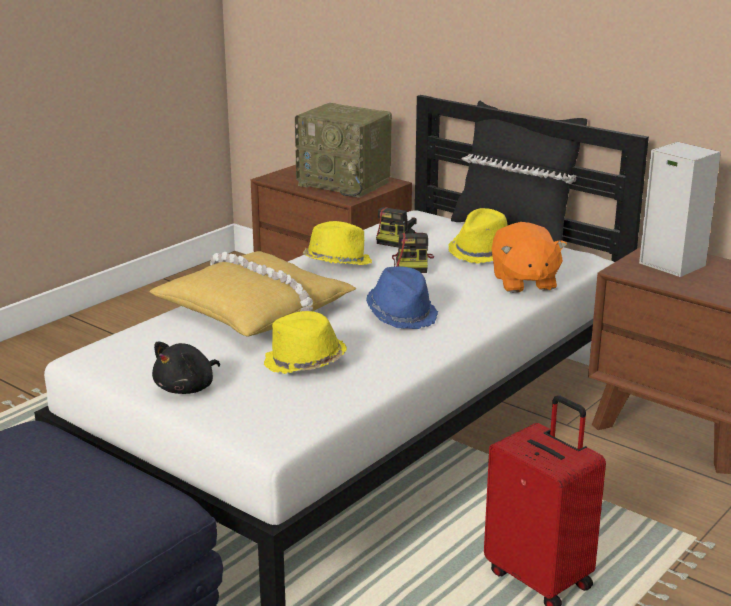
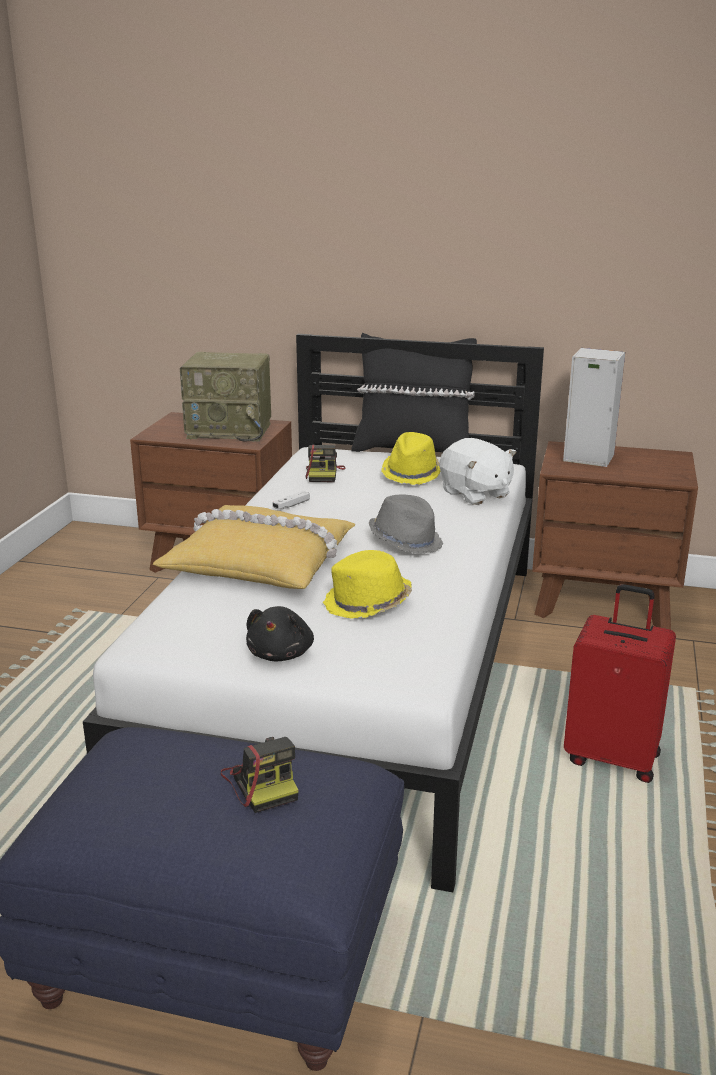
camera: 25 degrees left, 0 degrees up
yellow hat [303,221,372,265] -> white game controller [273,491,310,509]
blue hat [366,266,438,329] -> grey hat [369,494,443,554]
camera [392,233,434,273] -> camera moved to [221,737,299,813]
orange plush toy [491,222,567,293] -> white plush toy [440,438,516,505]

